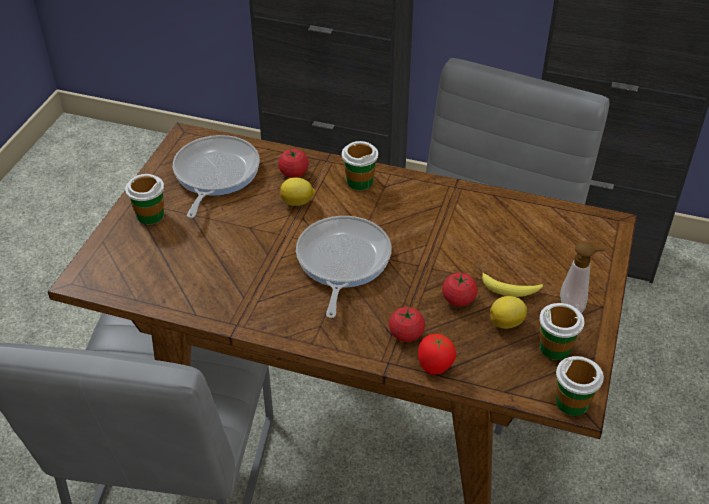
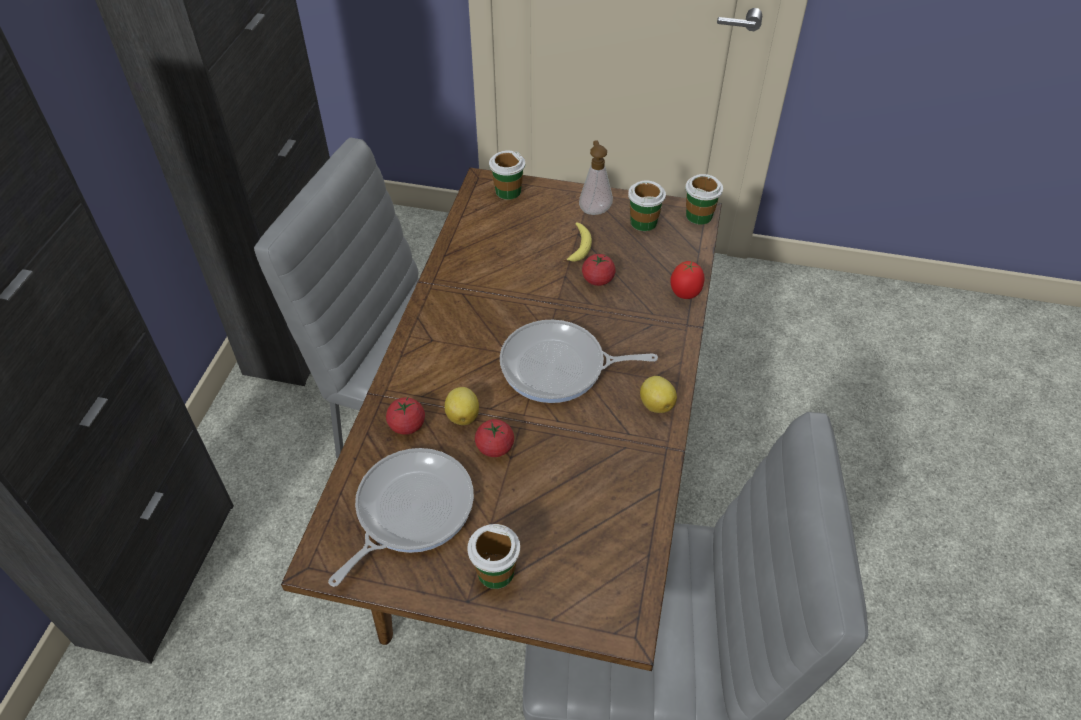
camera: 95 degrees left, 5 degrees up
frying pan [173,135,260,218] -> frying pan turned 120 degrees clockwise [328,448,474,587]
cup [342,141,378,190] -> cup moved to [489,150,525,200]
tomato [389,307,425,342] -> tomato moved to [475,419,514,457]
lemon [490,296,527,329] -> lemon moved to [640,376,677,413]

